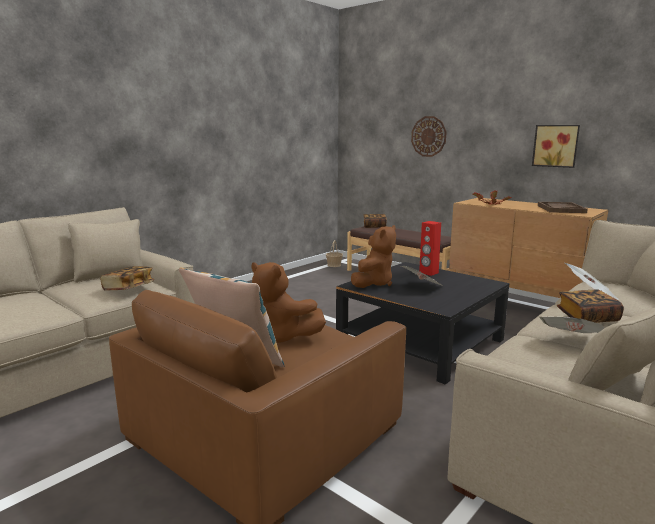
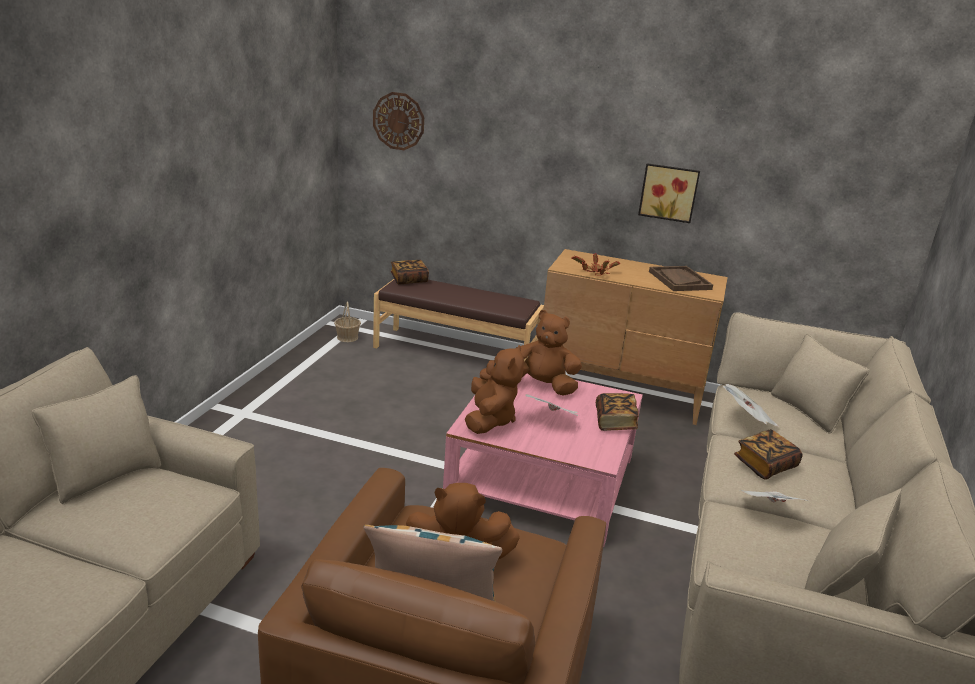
camera: 25 degrees left, 10 degrees up
book [100,266,154,291] -> book moved to [596,393,639,431]
black coffee table [336,262,509,385] -> pink coffee table [443,373,643,547]
wall clock [411,116,447,157] -> wall clock moved to [373,92,424,150]
red speaker [419,221,441,276] -> brown plush toy [515,310,582,396]

